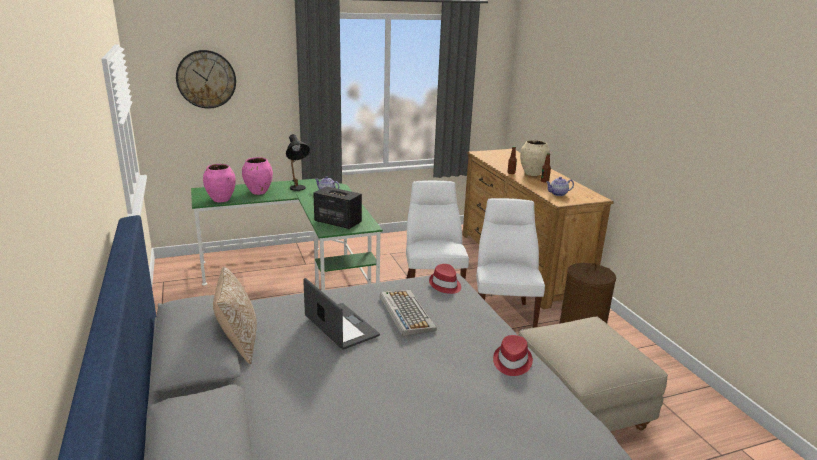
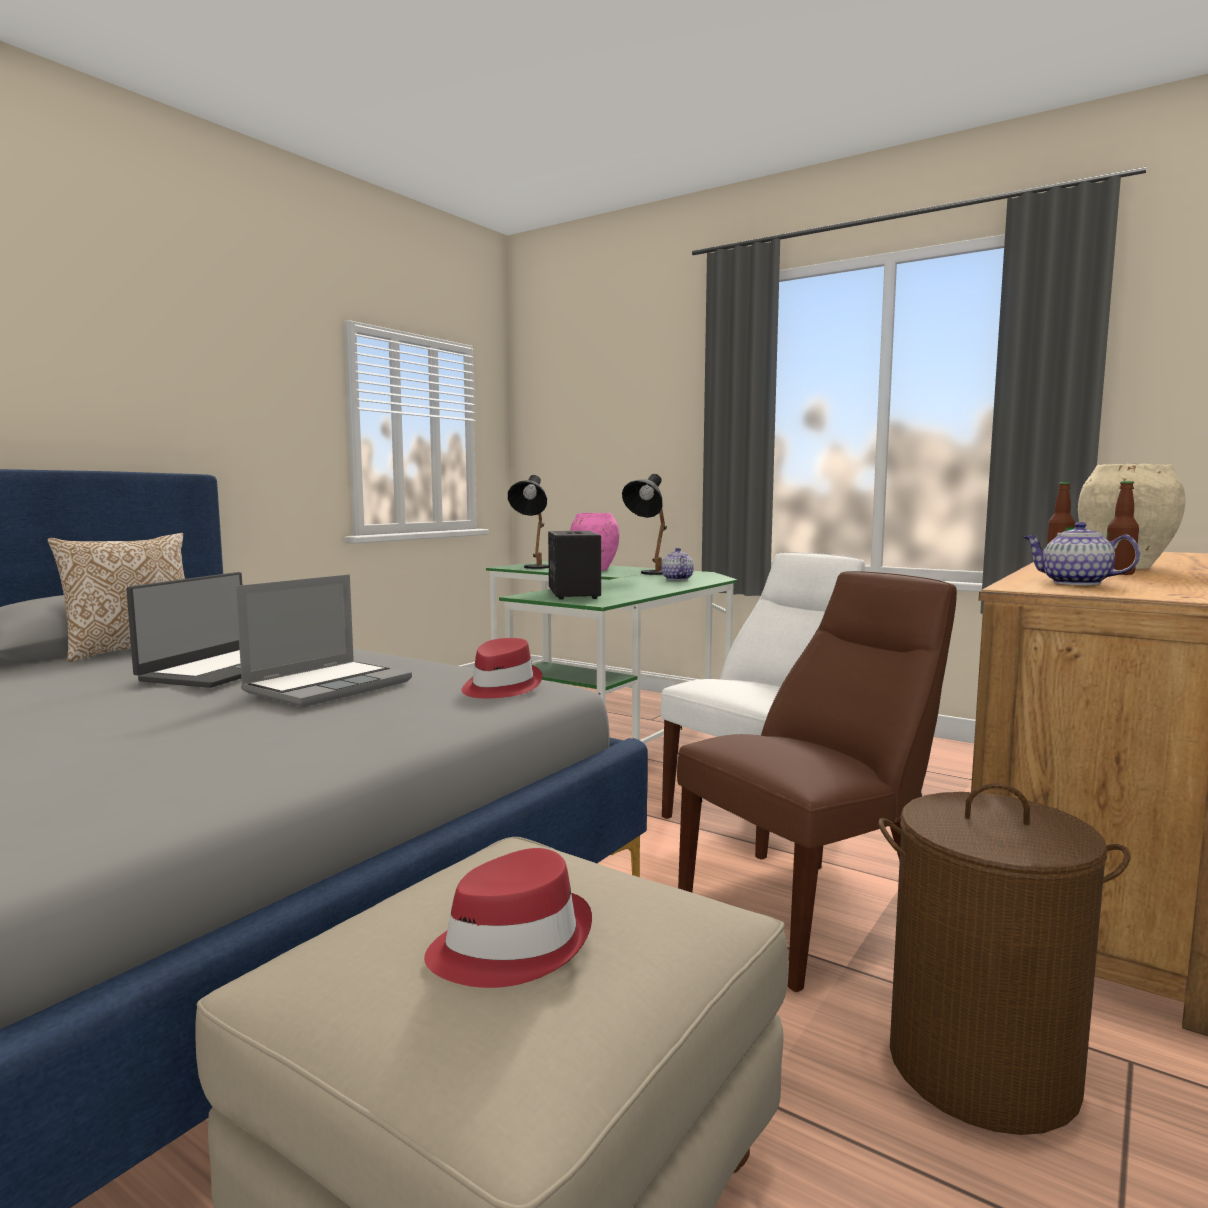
camera: 55 degrees right, 15 degrees down
wall clock [176,50,236,109] -> none
pink vase [203,164,236,203] -> black table lamp [508,475,549,569]
keyboard [380,290,437,336] -> laptop [236,574,412,707]
white chair [476,198,545,328] -> brown chair [677,571,957,992]
red hat [493,335,533,376] -> red hat moved to [424,848,592,988]

